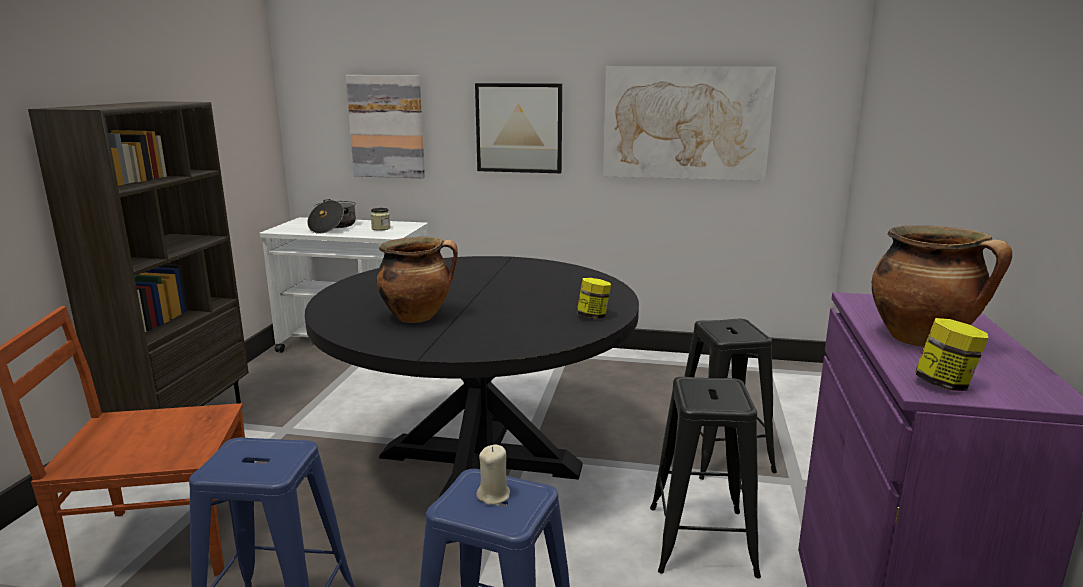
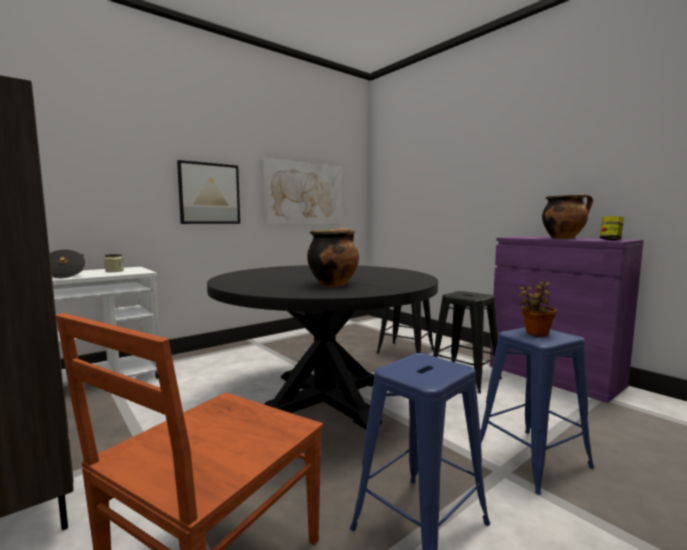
camera: 50 degrees left, 10 degrees down
picture [346,75,425,178] -> none
beige candle [476,444,510,505] -> potted plant [518,281,557,337]
jar [577,278,611,319] -> none

